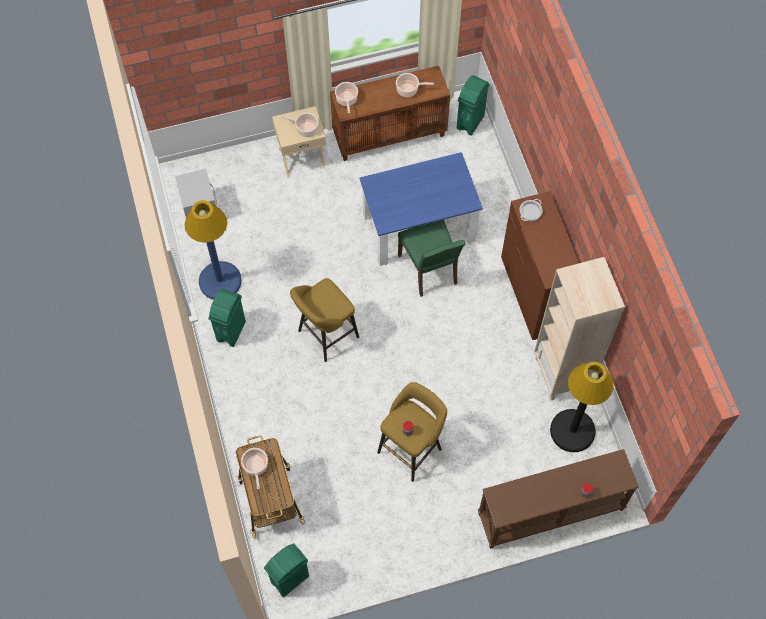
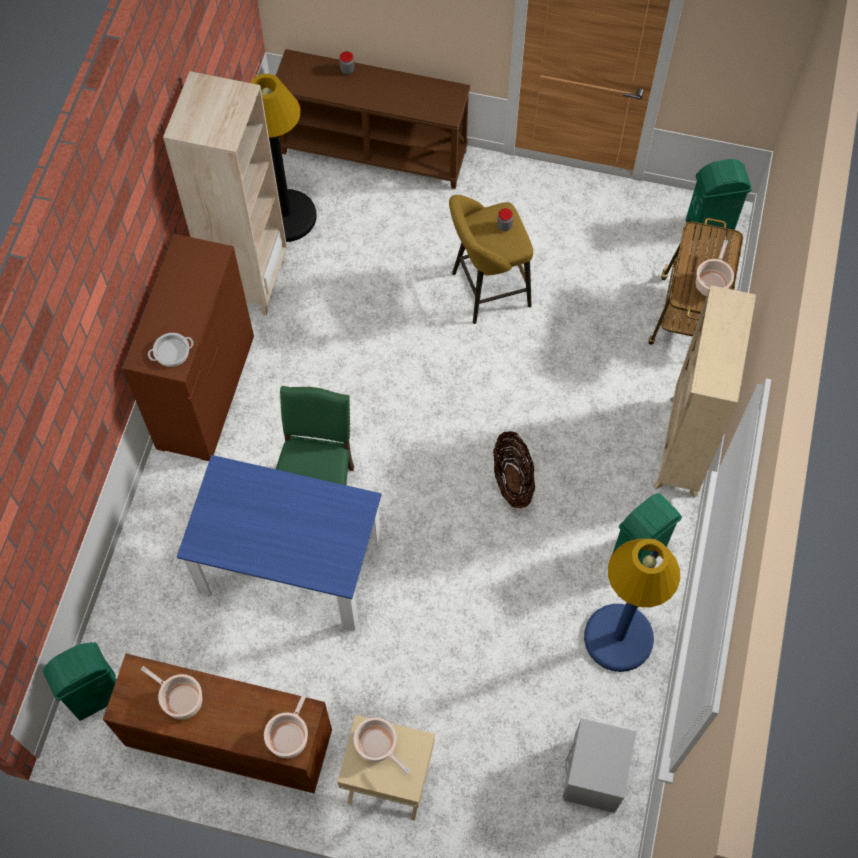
camera: 150 degrees left, 0 degrees up
yellow stool [290,278,359,362] -> basket [493,431,535,508]
none -> beige bookcase [653,285,756,498]

